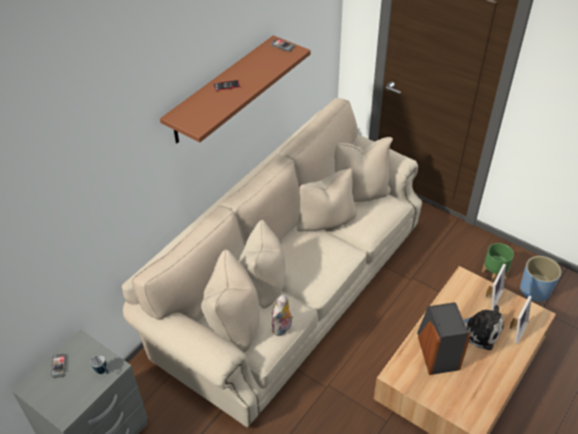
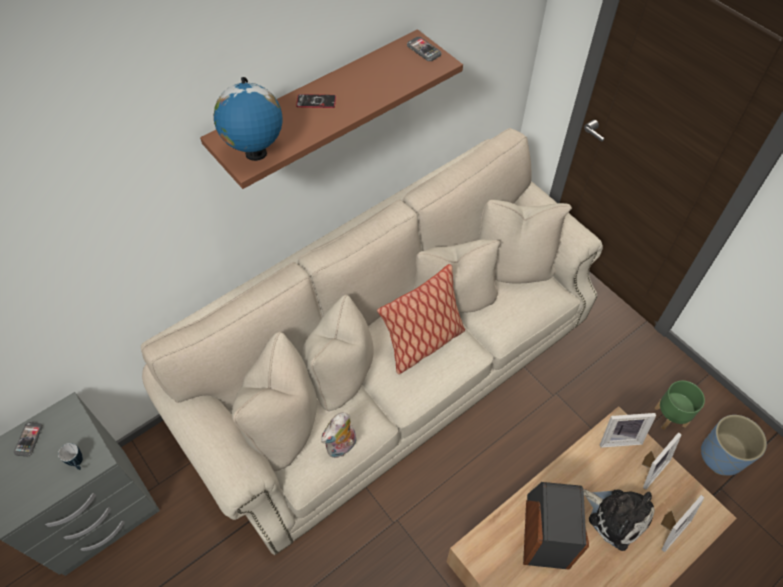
camera: 15 degrees right, 10 degrees up
none -> globe [214,77,282,161]
none -> pillow [377,264,465,374]
none -> picture frame [600,413,656,448]

